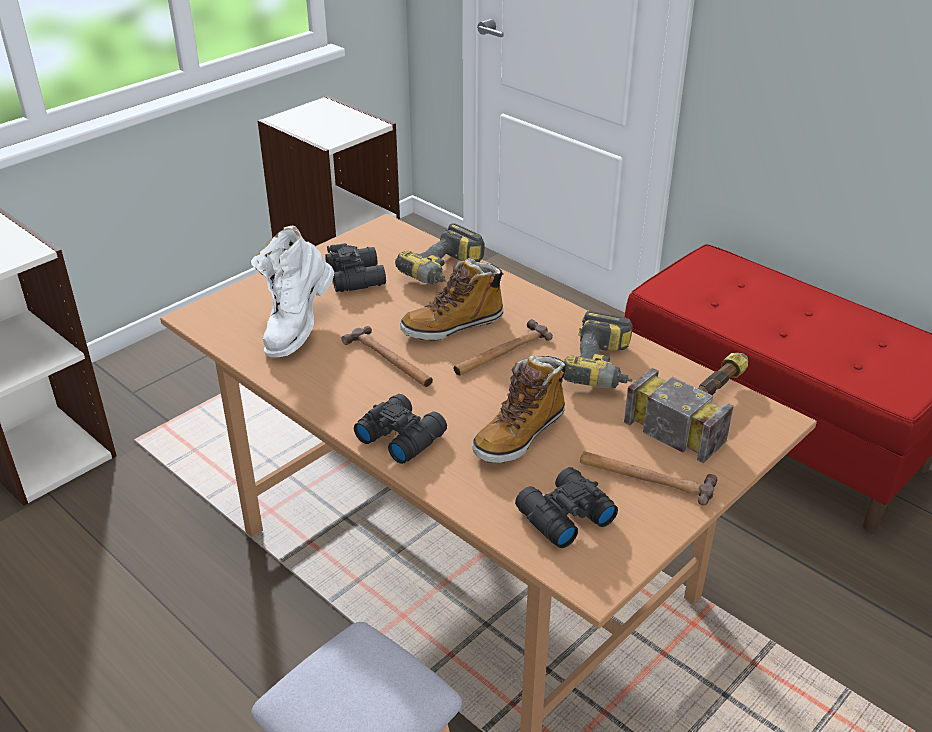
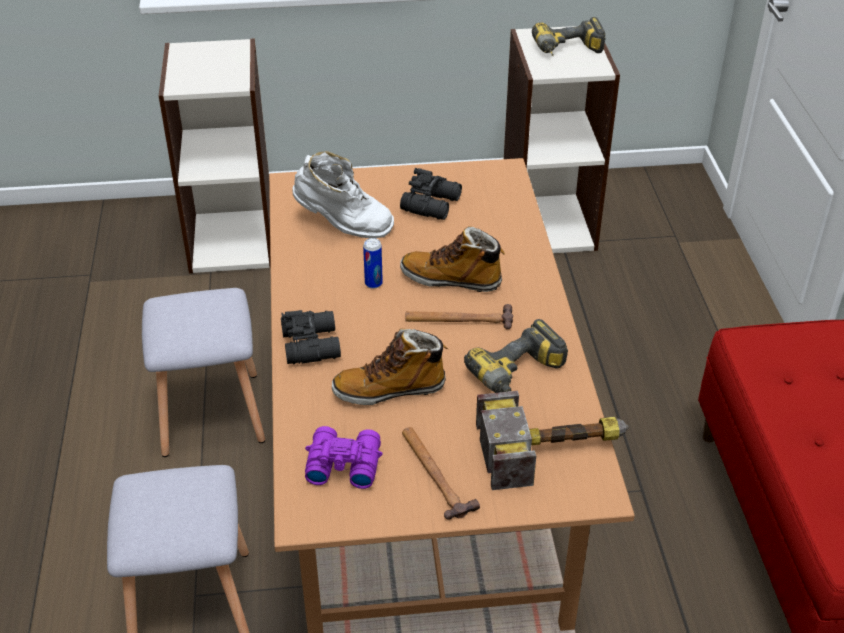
camera: 40 degrees right, 5 degrees up
white boot [251,226,334,357] -> white boot turned 135 degrees counterclockwise [292,151,394,238]
hammer [342,326,433,387] -> can [363,238,383,289]
power drill [395,223,485,285] -> power drill moved to [532,17,605,56]
black binoculars [515,467,618,548] -> purple binoculars [305,426,383,489]
none -> grey stool [142,288,265,457]

